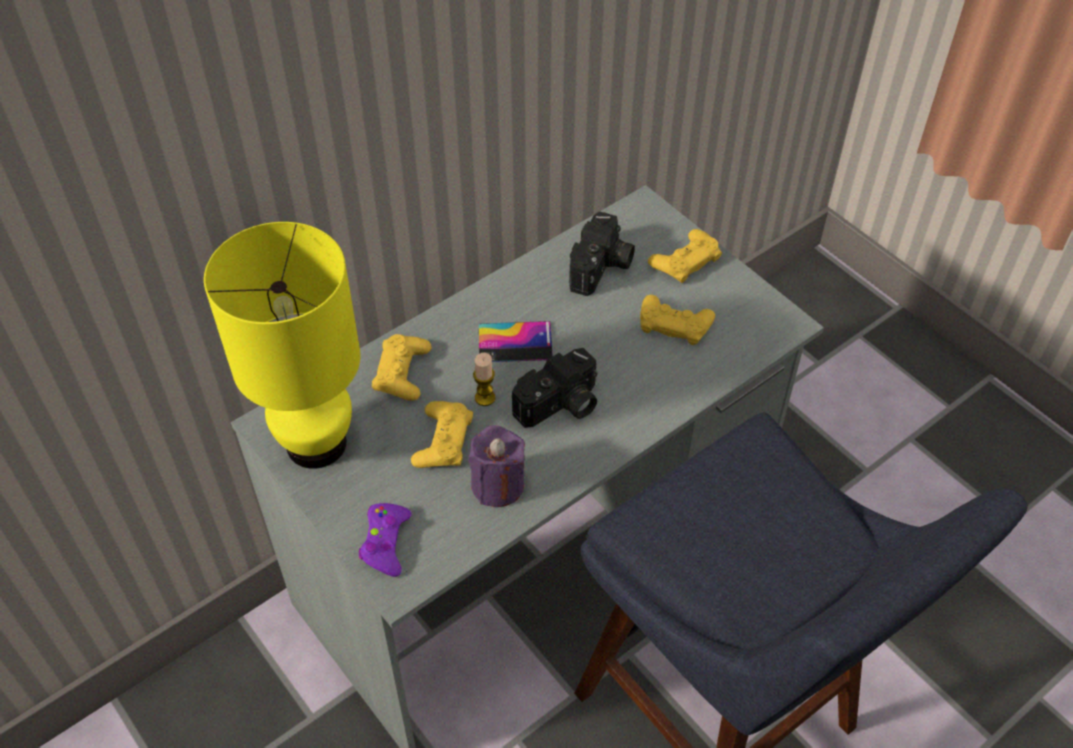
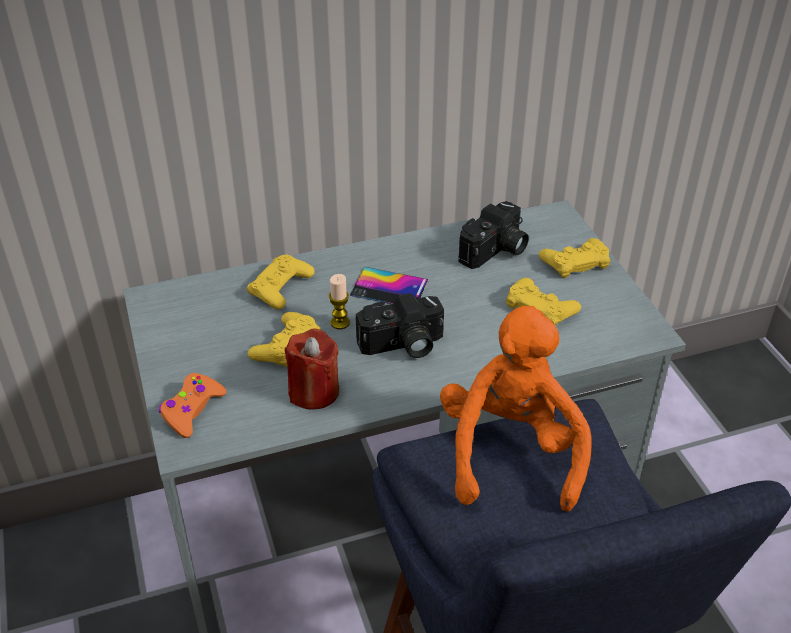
camera: 20 degrees right, 10 degrees down
yellow table lamp [204,222,360,469] -> none
purple game controller [359,503,412,577] -> orange game controller [159,373,227,438]
purple candle [468,425,525,507] -> red candle [285,328,339,410]
none -> orange plush toy [440,306,592,512]

